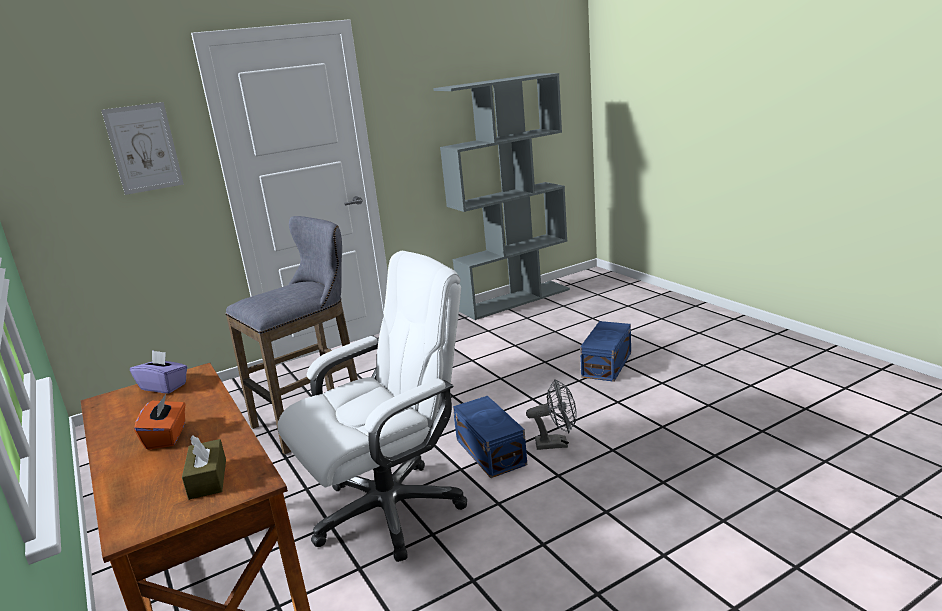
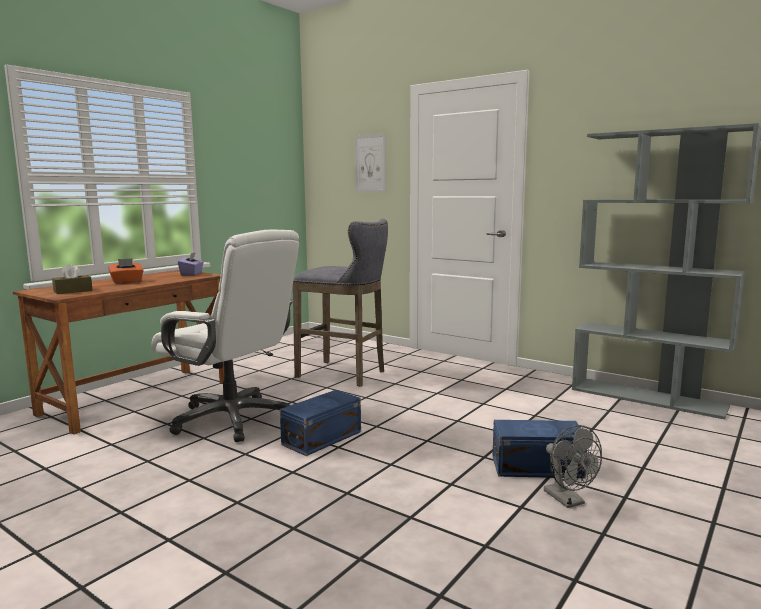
camera: 65 degrees right, 10 degrees down
grey fan [526,379,577,450] -> grey fan moved to [544,425,602,508]

